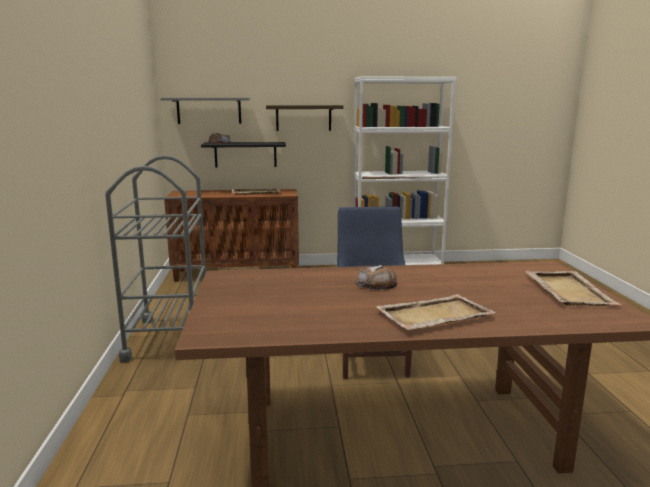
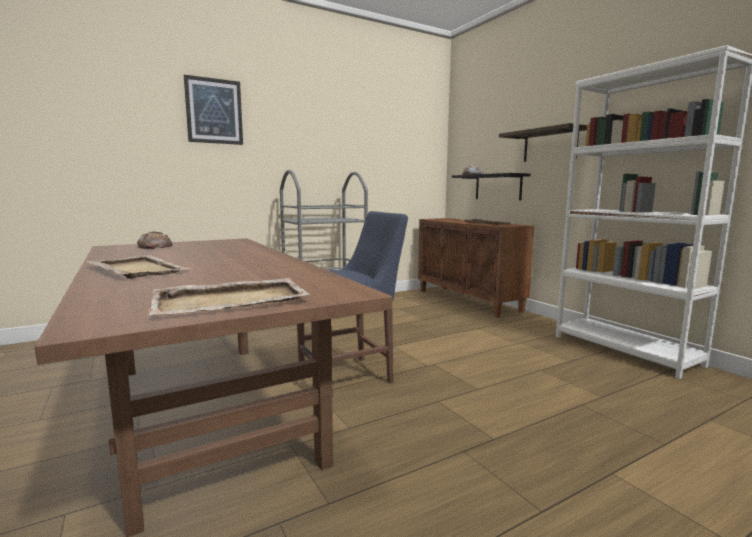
camera: 65 degrees right, 5 degrees down
grey shelf [161,98,250,124] -> none
bread [356,265,397,290] -> bread moved to [136,231,172,249]
none -> picture [184,75,243,145]

